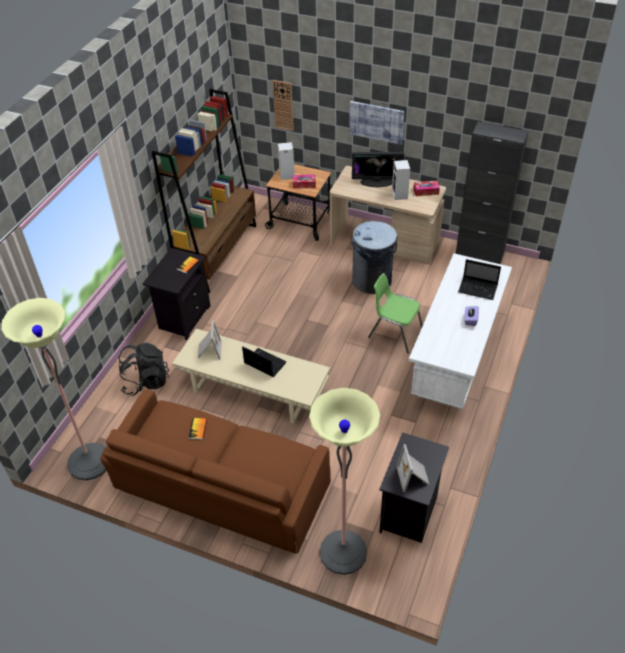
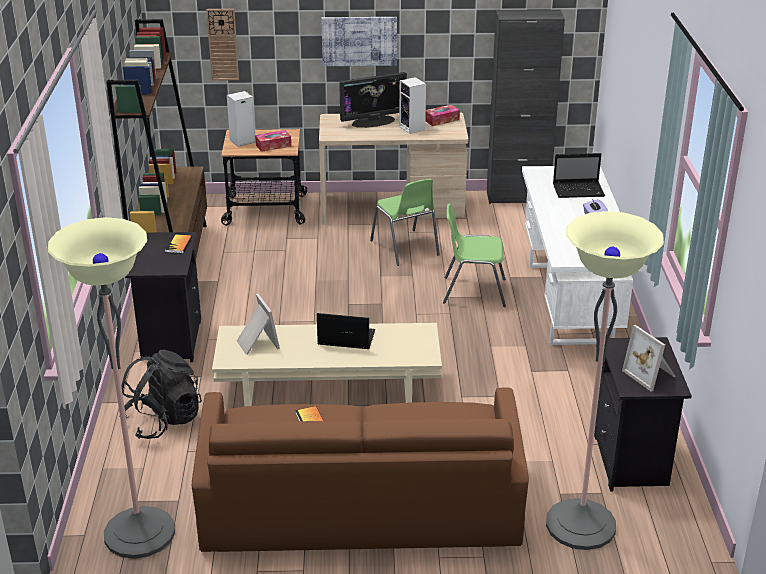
camera: 25 degrees left, 15 degrees down
grey trash can [351,221,398,294] -> green chair [370,179,440,266]

